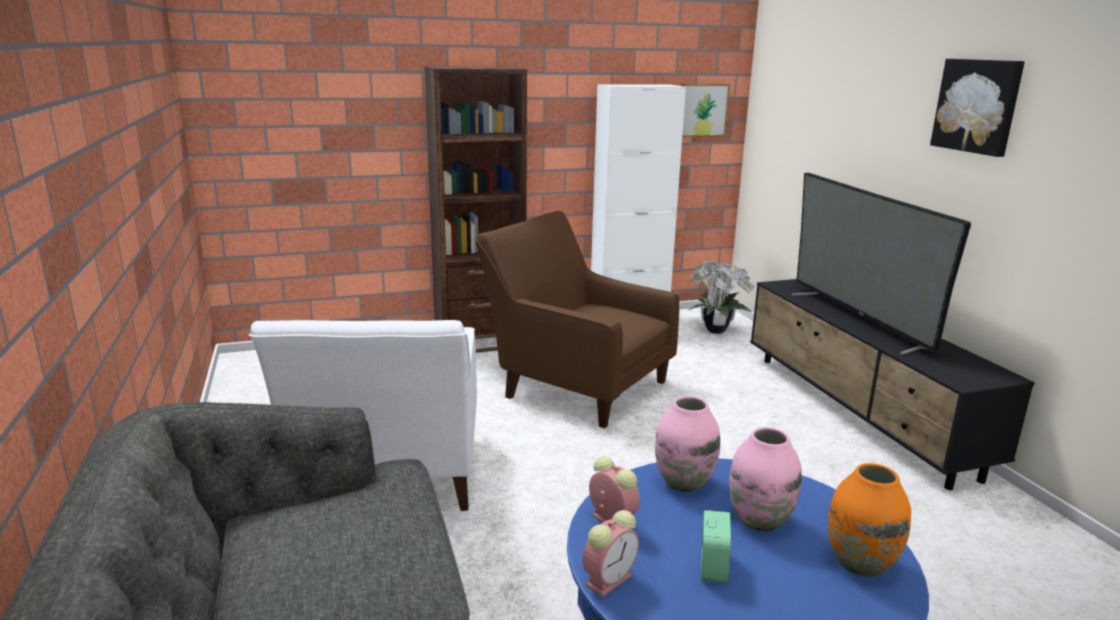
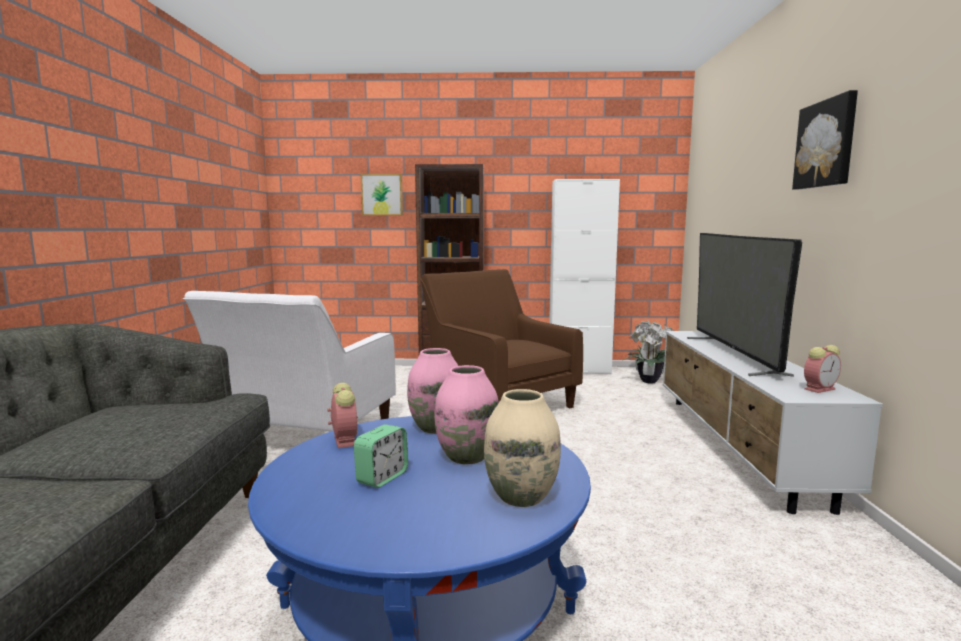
camera: 20 degrees right, 10 degrees down
alarm clock [582,510,639,597] -> alarm clock moved to [804,345,841,393]
picture [681,84,730,137] -> picture moved to [361,174,403,215]
black tv stand [750,279,1035,490] -> white tv stand [663,331,883,515]
orange vase [828,463,911,577] -> beige vase [484,389,561,507]

